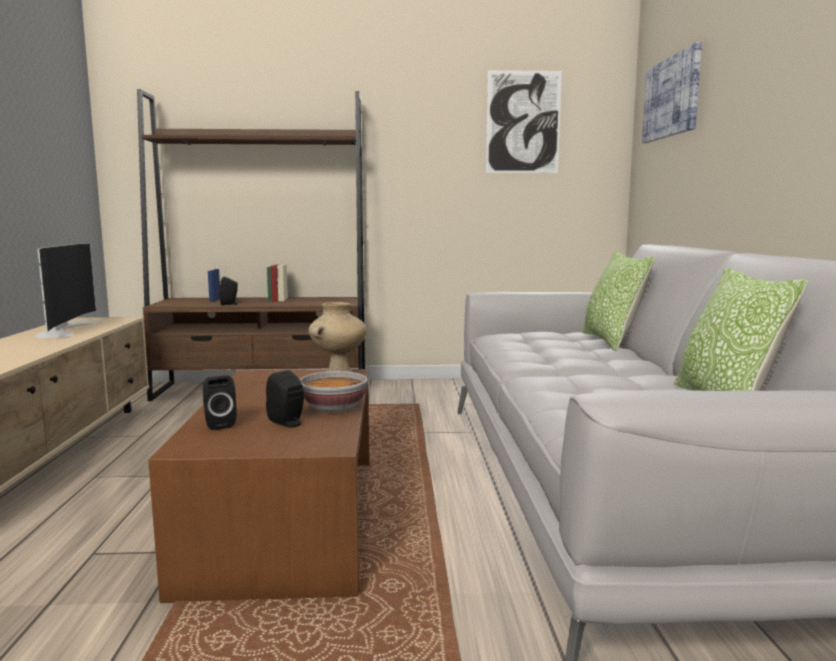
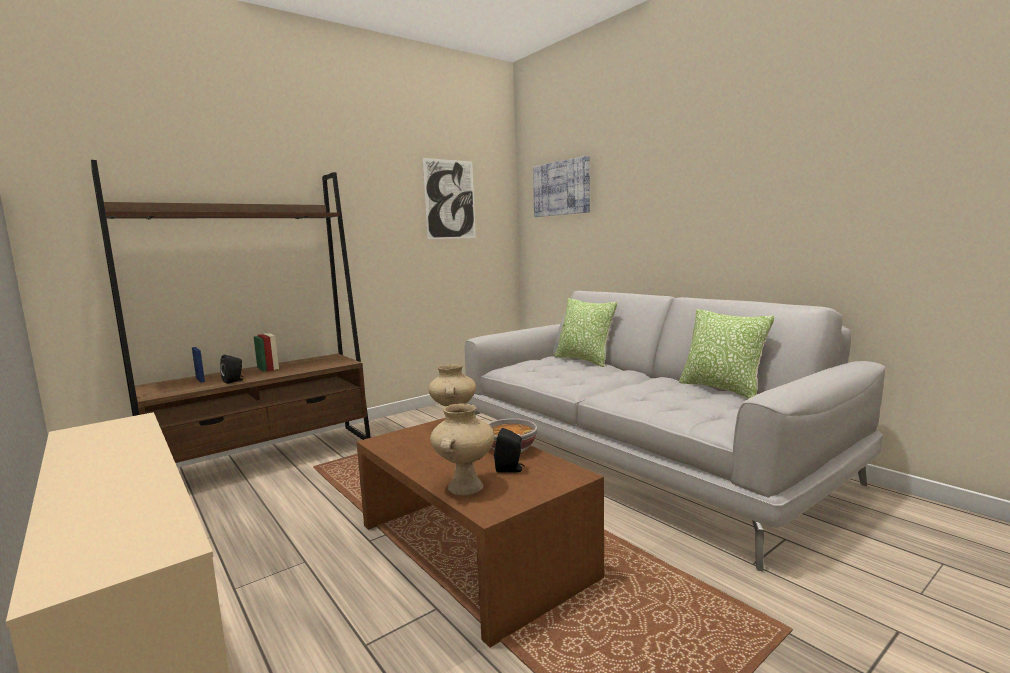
camera: 35 degrees left, 0 degrees up
television [35,243,101,338] -> none
black speaker [203,376,237,430] -> beige vase [430,403,495,495]

